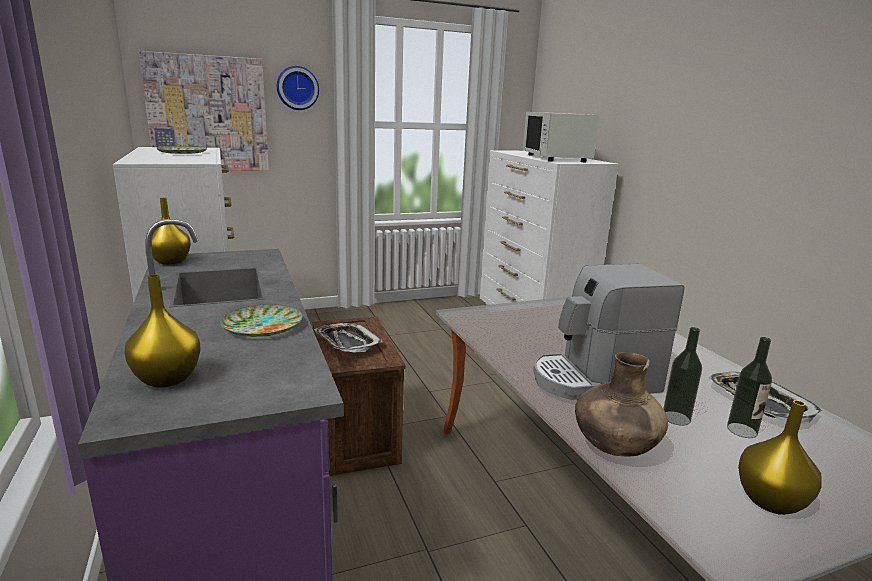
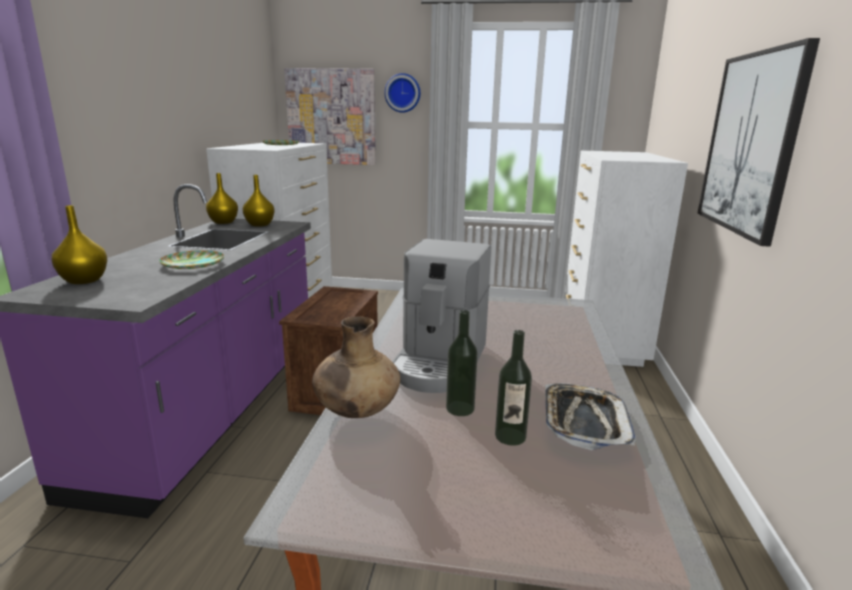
camera: 30 degrees right, 0 degrees up
tray [314,323,383,353] -> none
white microwave [523,112,599,162] -> none
coffee machine [533,264,685,400] -> coffee machine turned 90 degrees counterclockwise [392,239,491,393]
yellow vase [738,400,822,515] -> yellow vase moved to [243,175,275,227]
none -> picture [697,38,820,247]

